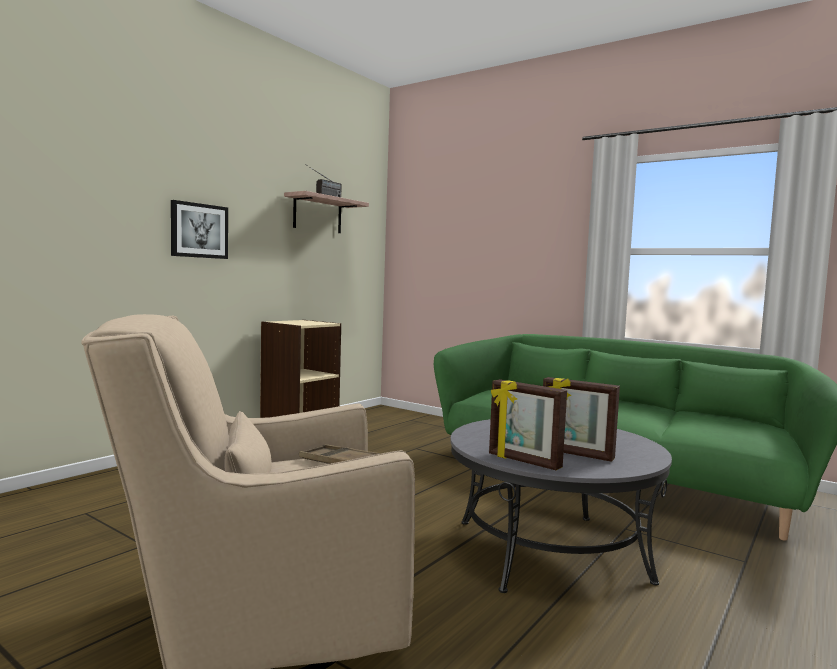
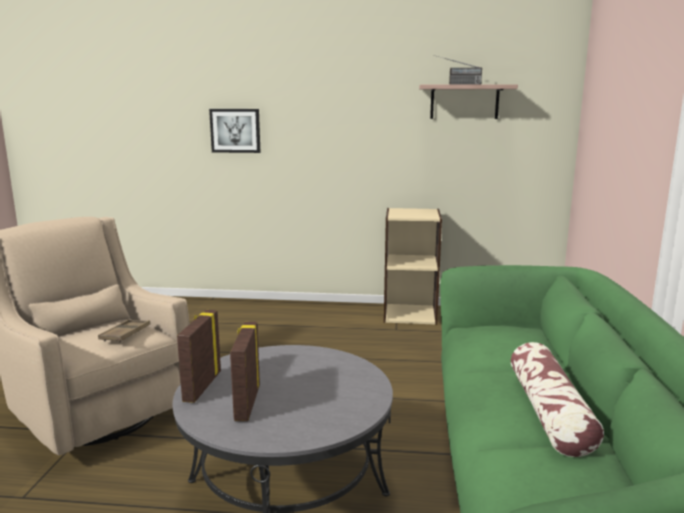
camera: 60 degrees right, 10 degrees up
picture [171,200,228,259] -> picture moved to [209,109,261,153]
none -> pillow [511,342,604,457]

